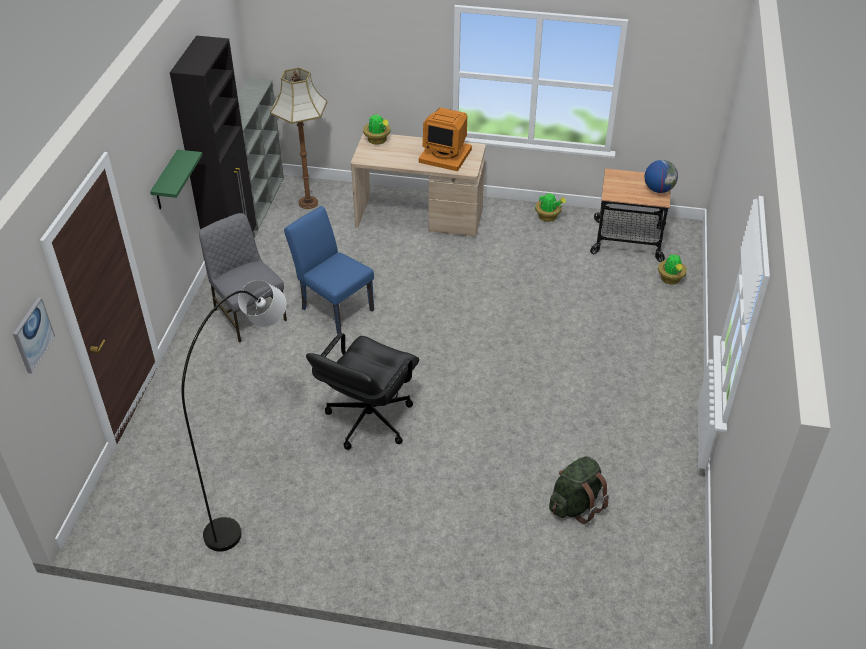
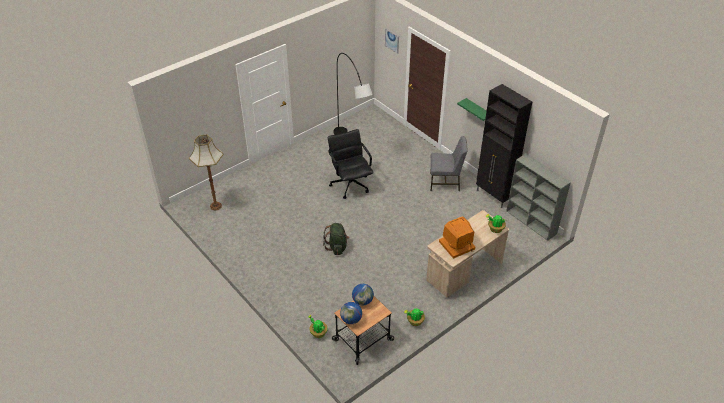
camera: 130 degrees right, 0 degrees up
floor lamp [270,68,327,209] -> floor lamp moved to [189,135,224,210]
blue chair [284,206,374,334] -> none
green backpack [549,456,609,524] -> green backpack moved to [323,223,349,255]
none -> globe [352,284,374,305]

